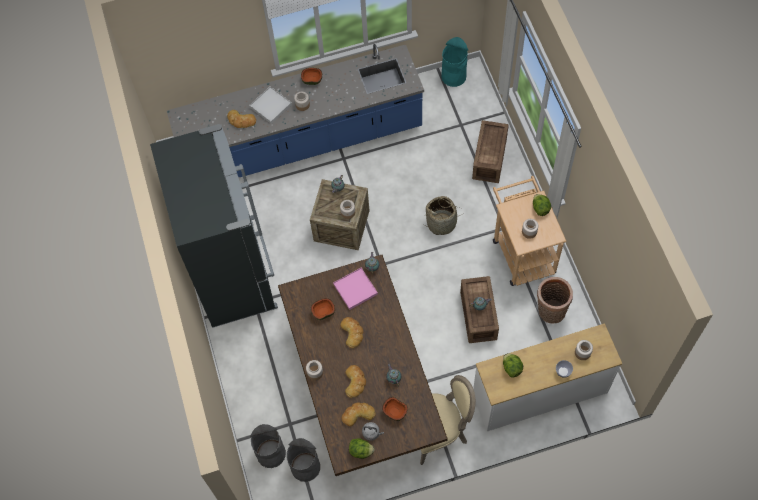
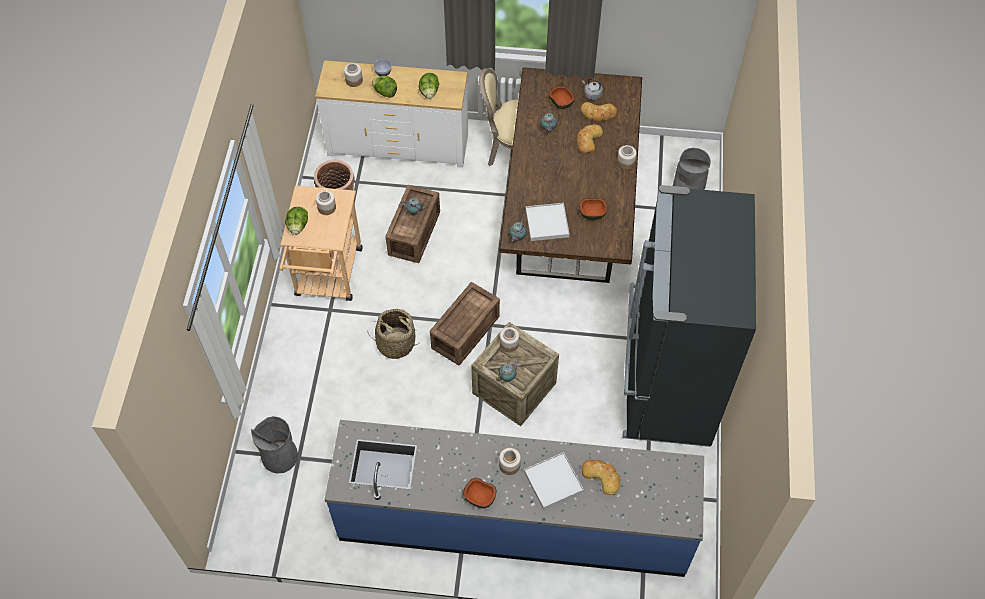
camera: 160 degrees left, 5 degrees down
grey trash can [286,438,320,482] -> grey trash can moved to [251,416,298,474]
pink tray [333,268,378,310] -> white tray [526,203,569,241]
bread [340,317,363,348] -> none
lettuce [349,438,375,459] -> lettuce moved to [372,75,397,98]
turquoise trash can [441,37,468,87] -> none
crate [472,120,509,183] -> crate moved to [430,282,500,366]

